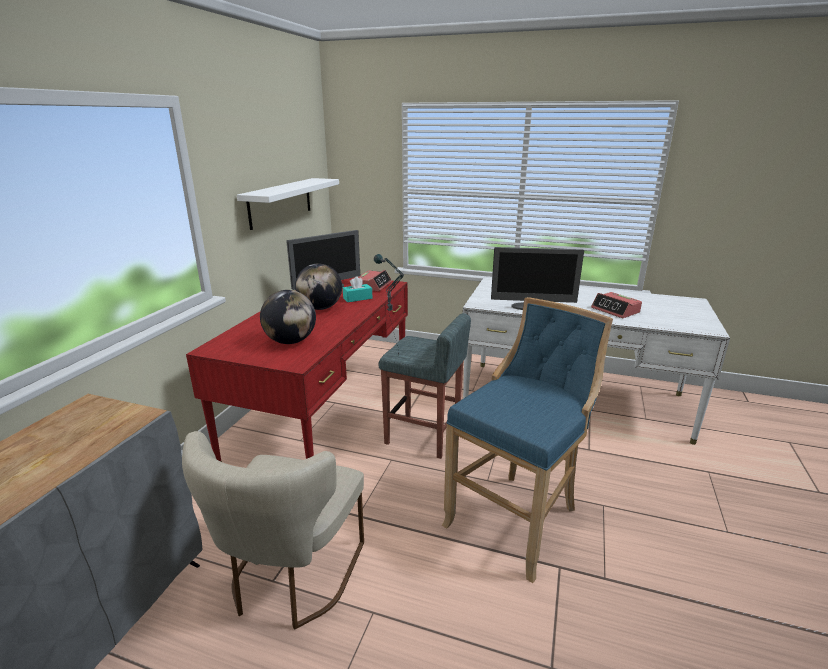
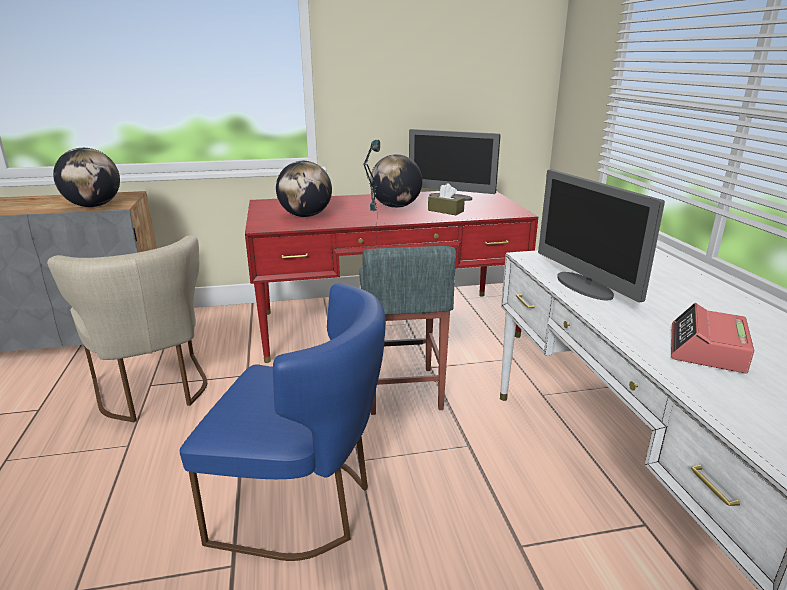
camera: 60 degrees right, 0 degrees up
beige chair [182,431,364,630] -> beige chair turned 105 degrees counterclockwise [47,235,207,422]
white shelf [237,178,339,230] -> none
turquoise tissue box [343,276,372,302] -> brown tissue box [428,183,465,215]
alarm clock [358,270,392,291] -> none
blue stool [442,297,613,583] -> blue chair [180,283,386,561]
none -> globe [53,148,120,207]

